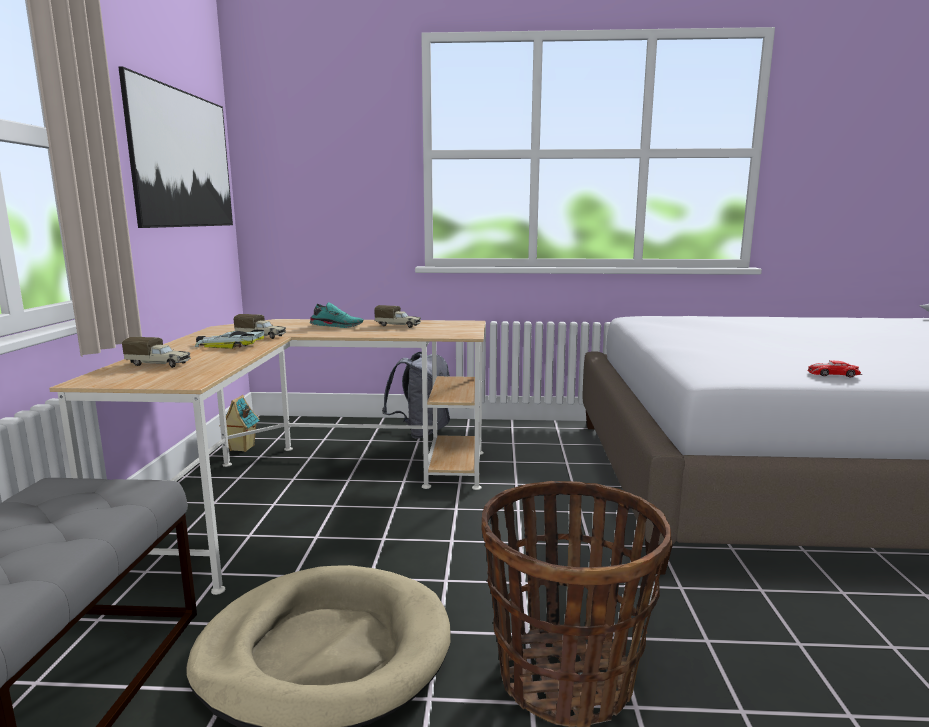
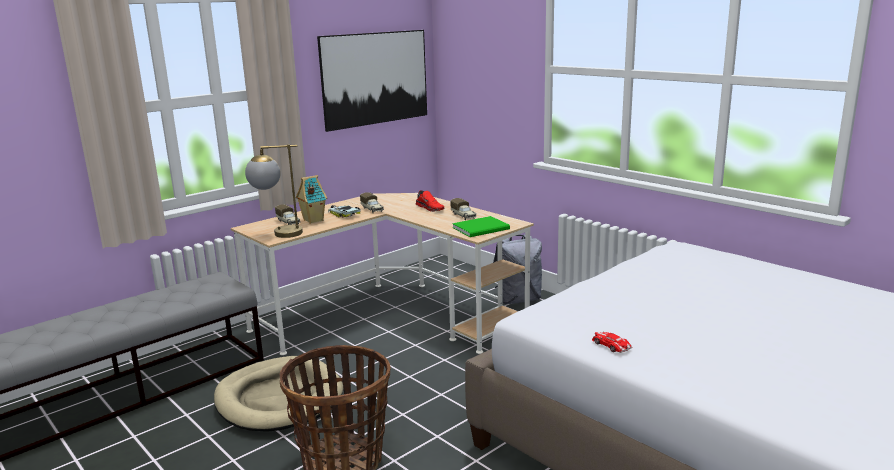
camera: 45 degrees right, 5 degrees up
toy house [219,395,260,452] -> toy house moved to [296,175,327,224]
turquoise shoe [310,302,364,328] -> red shoe [416,190,444,212]
none -> table lamp [245,144,303,238]
none -> green book [452,216,510,237]

